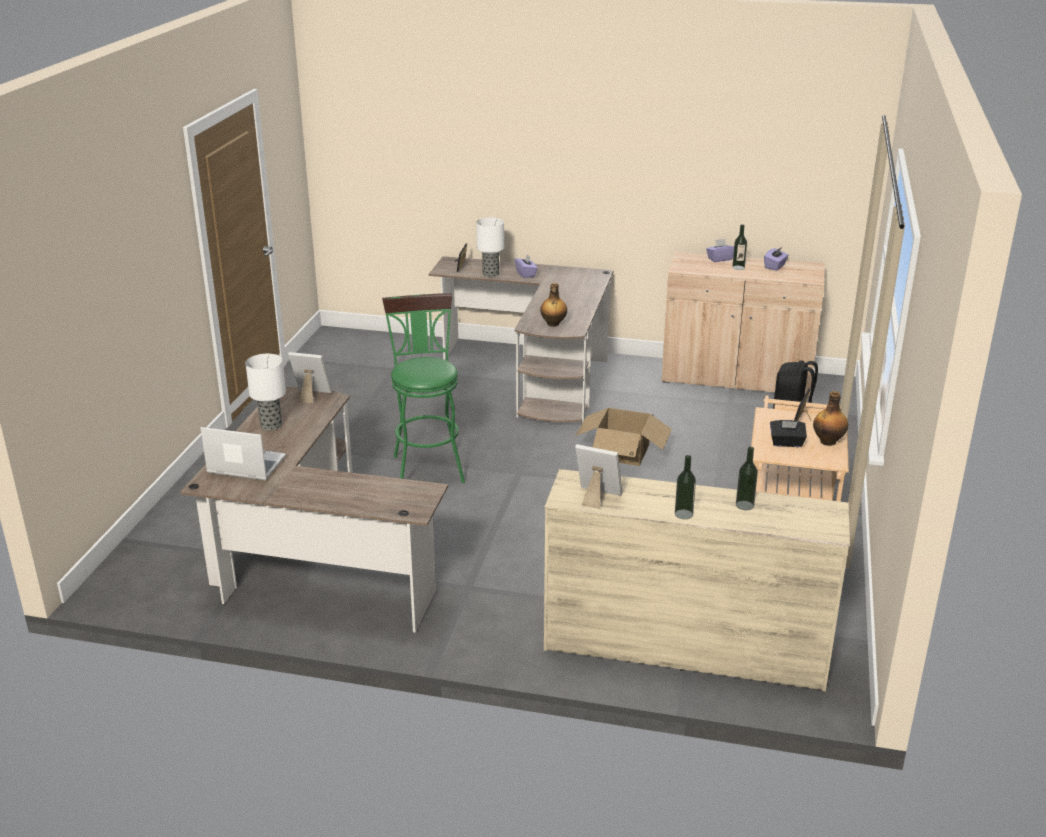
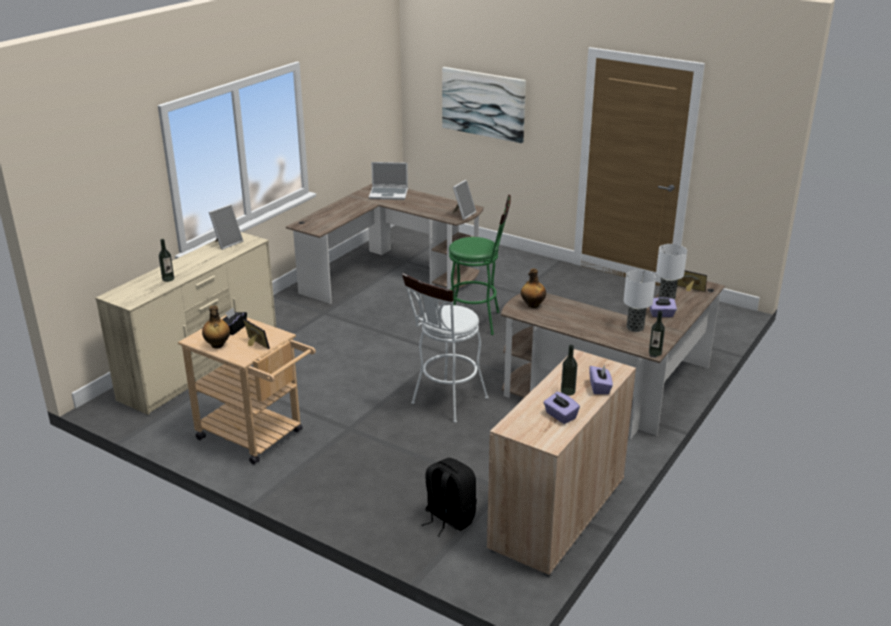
camera: 110 degrees right, 0 degrees up
laptop [200,427,286,480] -> laptop turned 60 degrees clockwise [369,162,408,200]
table lamp [245,354,286,431] -> table lamp moved to [624,270,656,332]
cardboard box [575,408,672,466] -> white stool [402,273,489,423]
bottle [675,455,696,519] -> bottle moved to [649,311,665,356]
none -> picture [442,67,526,143]

